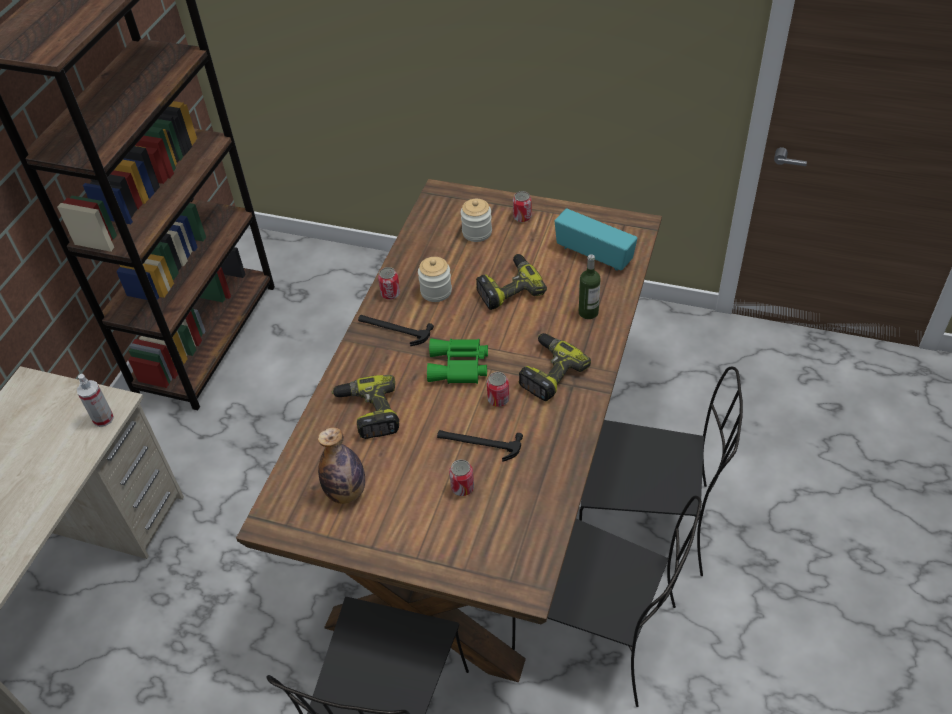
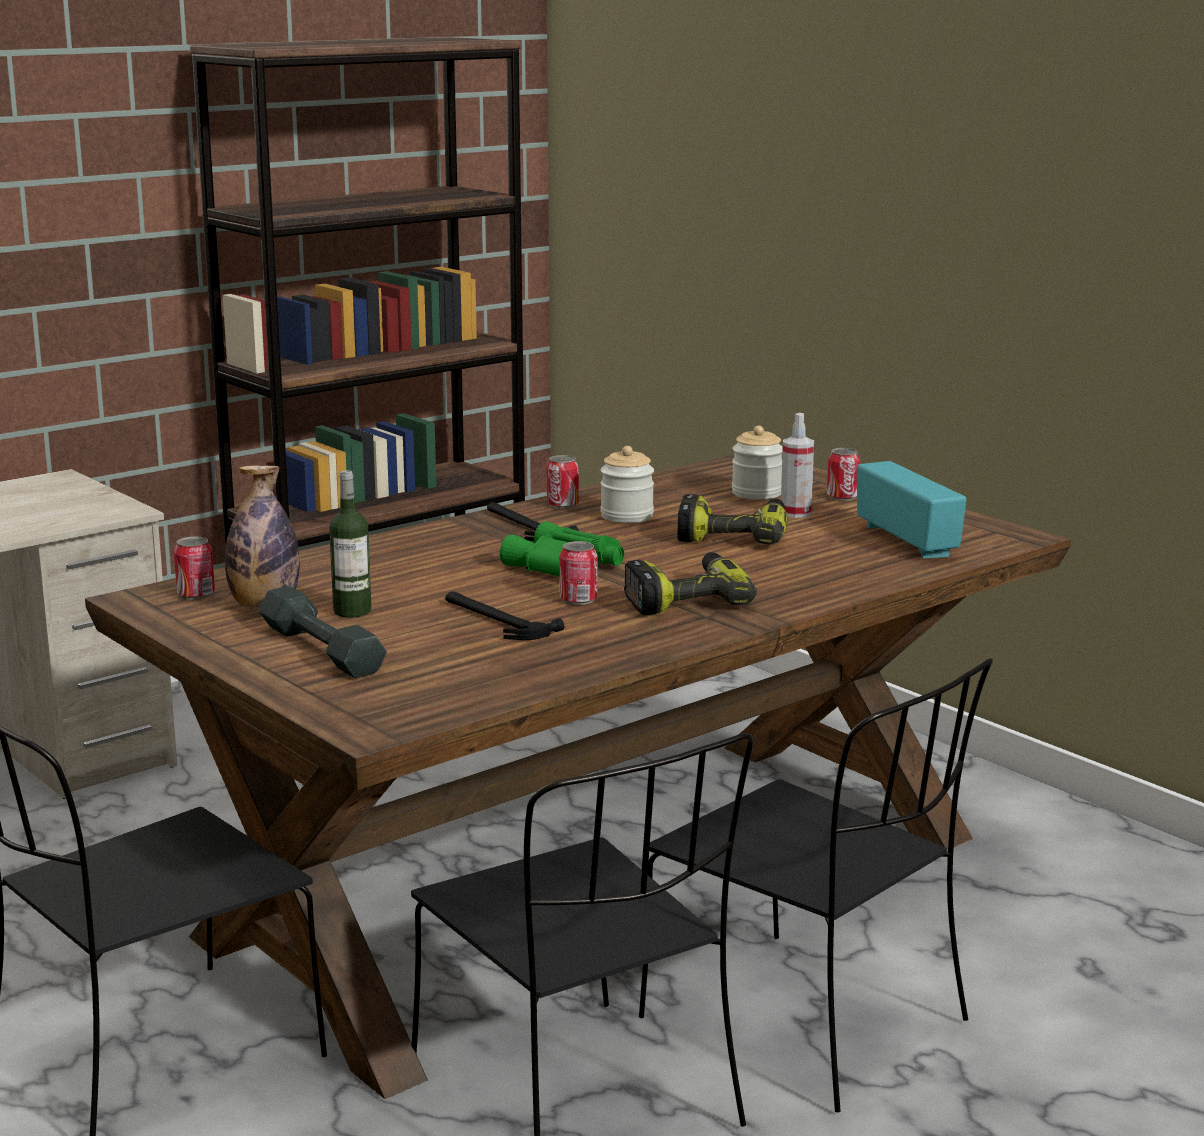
camera: 30 degrees right, 30 degrees down
spray bottle [77,374,114,427] -> spray bottle moved to [781,413,814,518]
power drill [331,375,399,439] -> none
can [449,460,474,496] -> can moved to [174,537,215,600]
bottle [579,254,601,319] -> bottle moved to [329,470,372,617]
none -> grey dumbbell [259,586,387,678]

